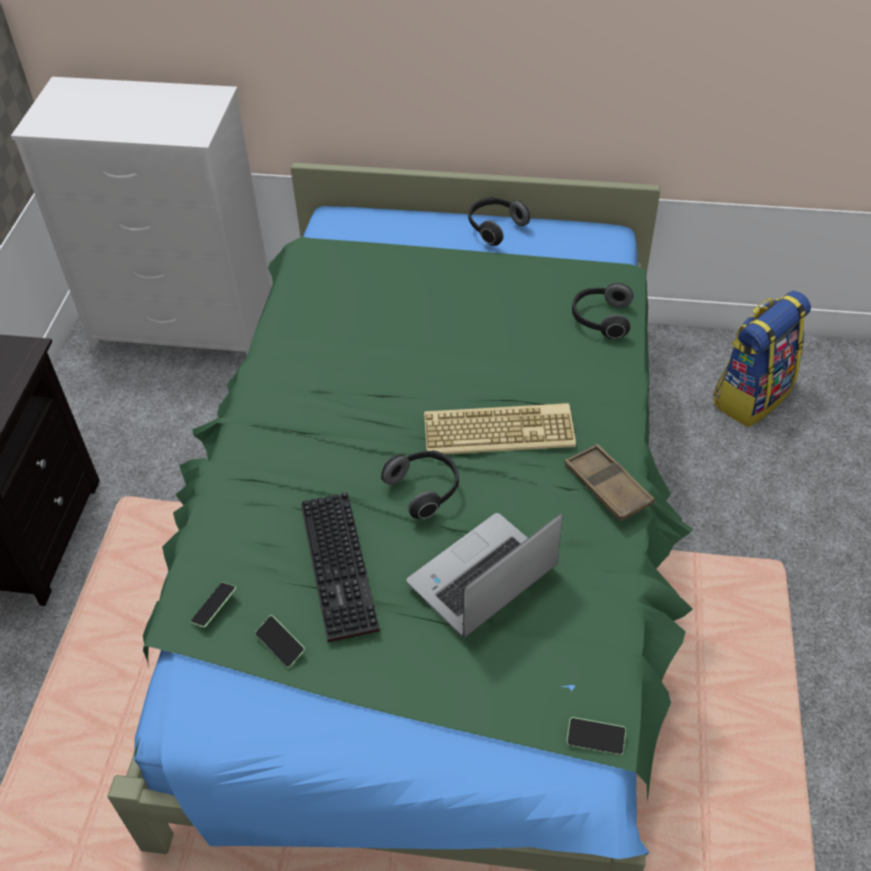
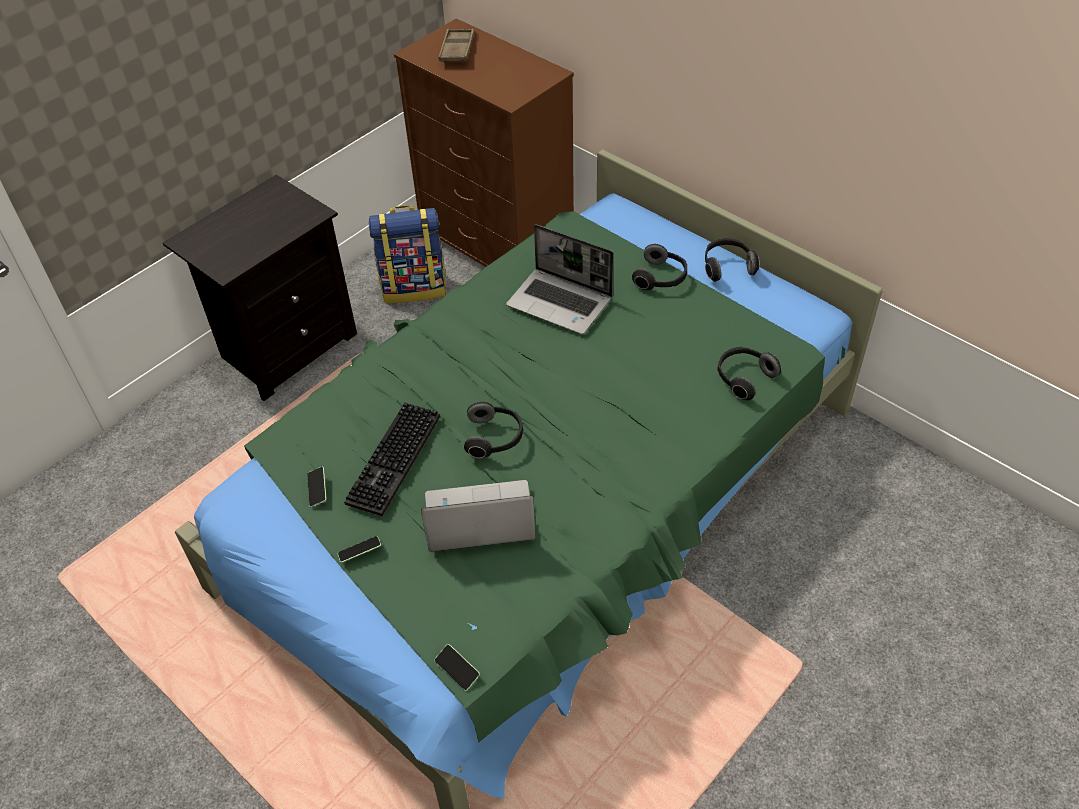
camera: 35 degrees right, 0 degrees up
white dresser [11,77,271,355] -> brown dresser [394,18,574,267]
phone [190,582,236,628] -> phone moved to [338,536,381,563]
keyboard [424,403,576,454] -> none
brown tray [564,444,654,521] -> brown tray moved to [438,29,475,63]
backpack [713,291,811,427] -> backpack moved to [369,205,446,303]
none -> laptop [506,224,614,334]
none -> headphones [632,244,687,290]

